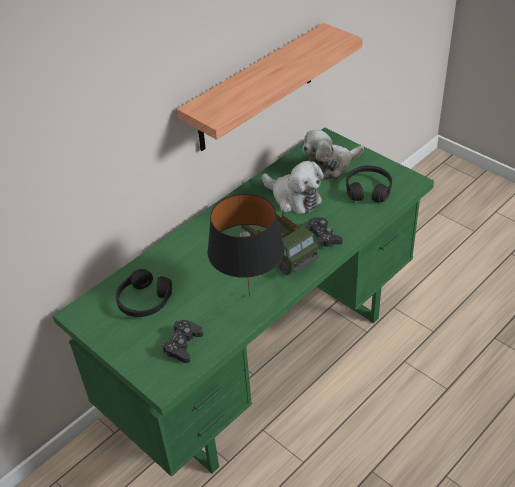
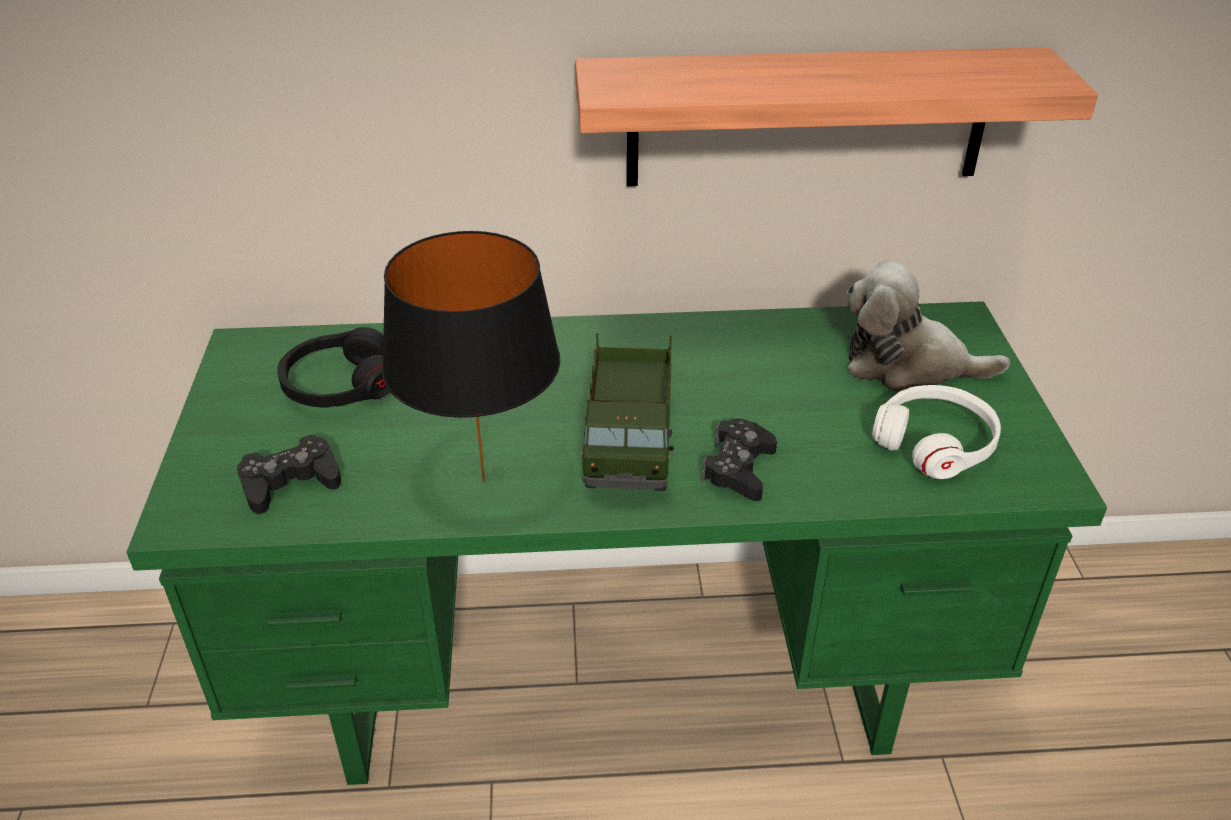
camera: 40 degrees right, 5 degrees down
plush toy [262,161,324,214] -> none
black headphones [346,165,392,202] -> white headphones [872,385,1001,479]

